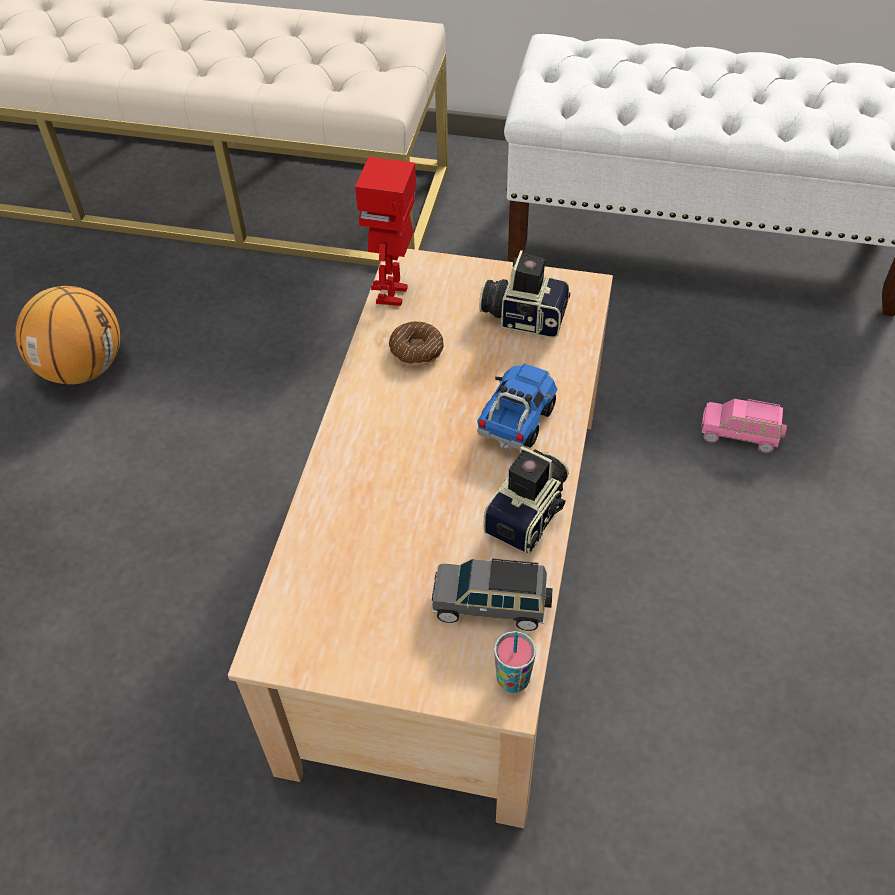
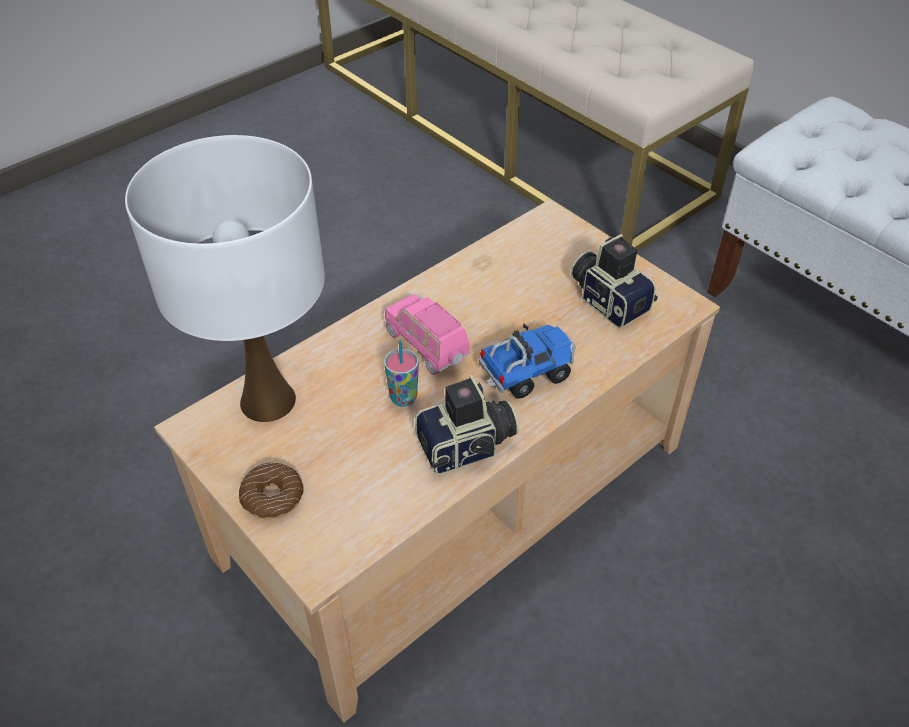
camera: 35 degrees right, 5 degrees down
basketball [16,286,120,384] -> none
toy robot [355,157,416,306] -> none
donut [389,321,444,366] -> donut moved to [239,463,304,519]
grey toy car [432,558,553,631] -> none
cup [494,631,536,693] -> cup moved to [384,340,419,407]
pink toy car [701,399,787,453] -> pink toy car moved to [384,294,470,375]
none -> white table lamp [125,135,325,422]

